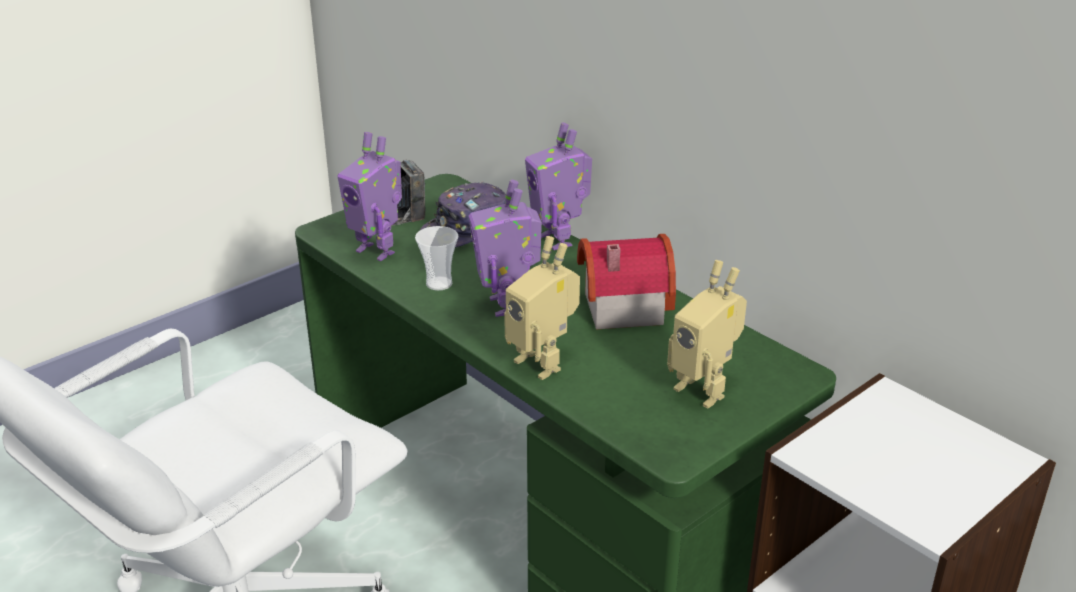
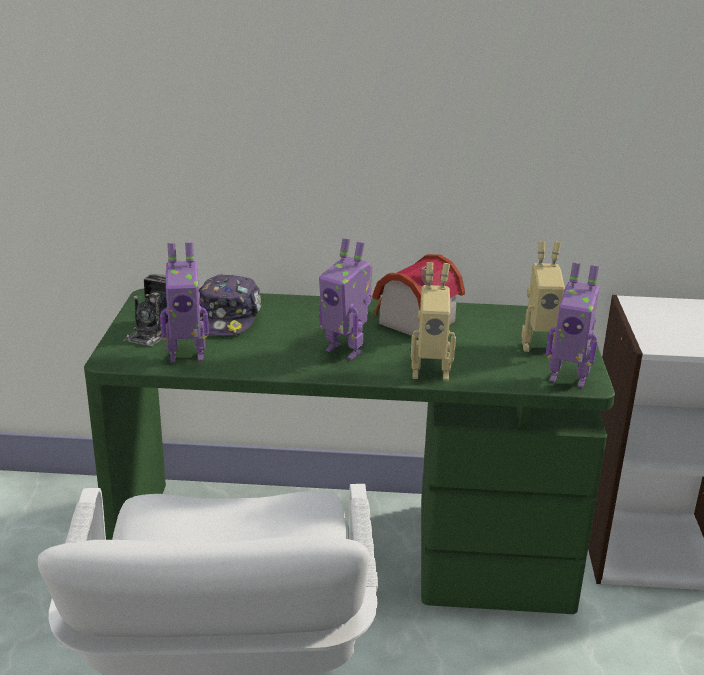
camera: 45 degrees left, 5 degrees down
cup [415,226,458,291] -> none
toy robot [525,123,592,250] -> toy robot moved to [546,262,599,388]

